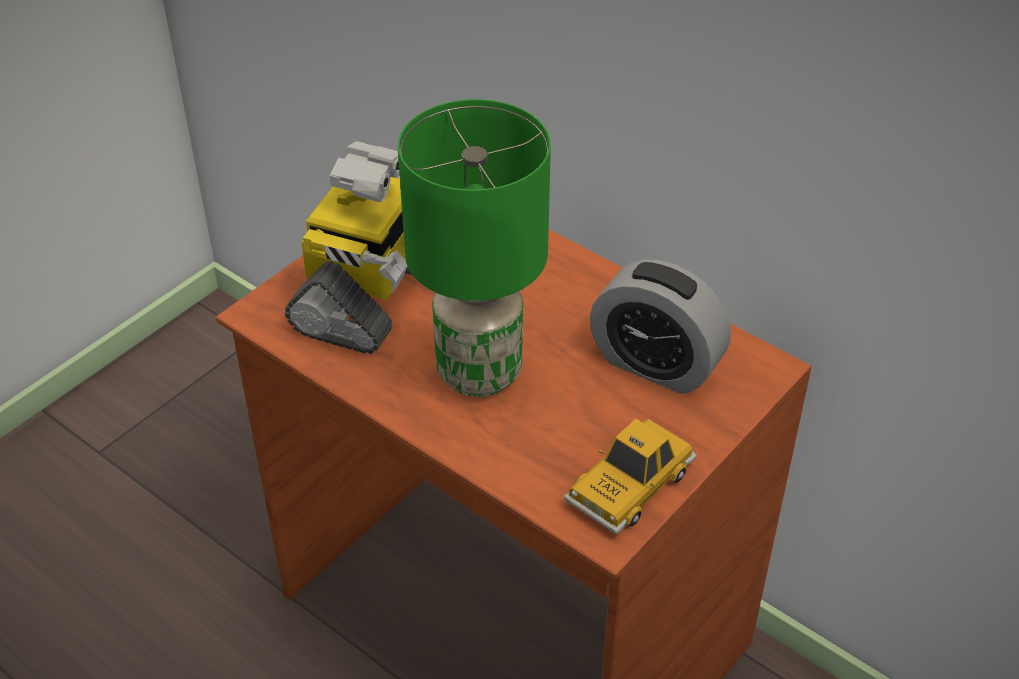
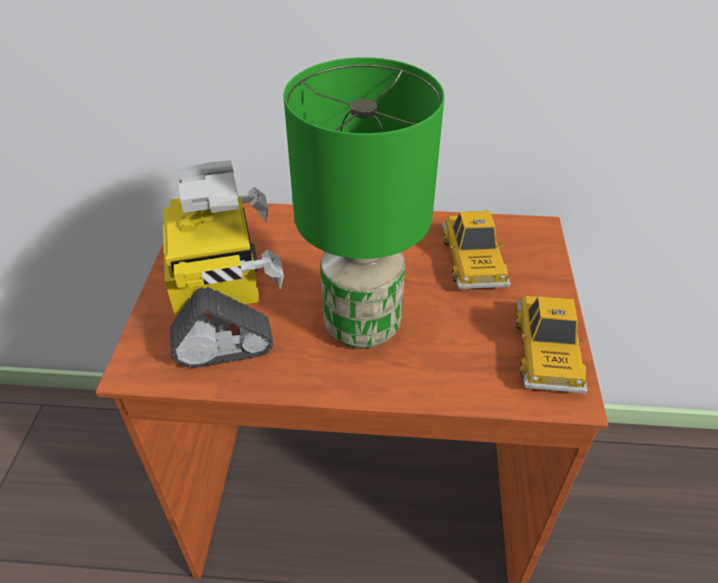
camera: 35 degrees left, 0 degrees up
alarm clock [590,260,731,394] -> toy car [442,211,511,289]

